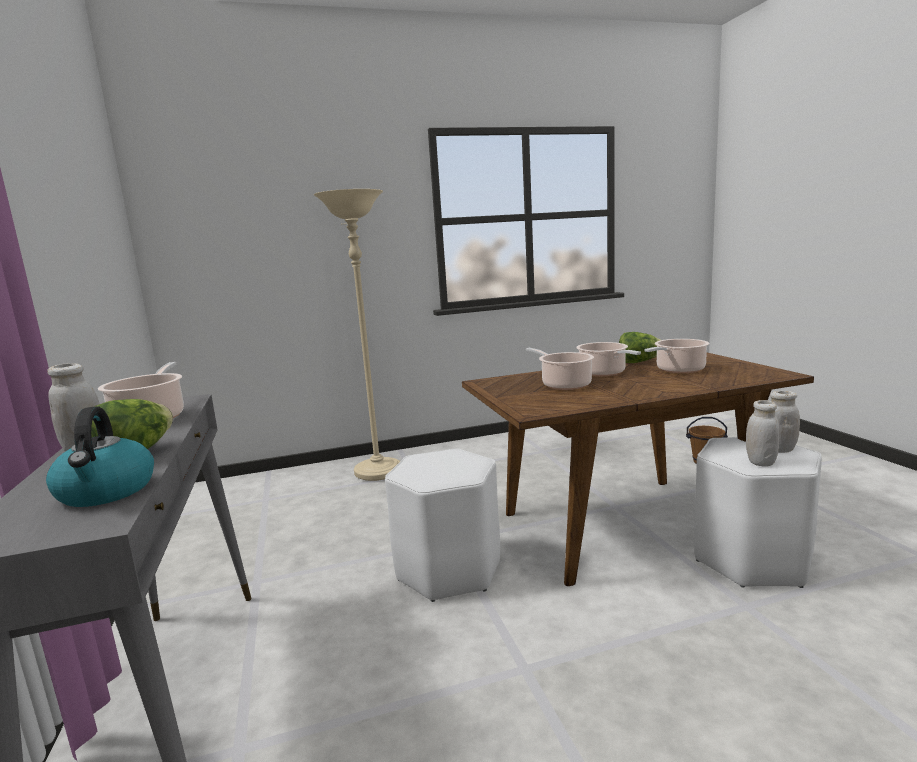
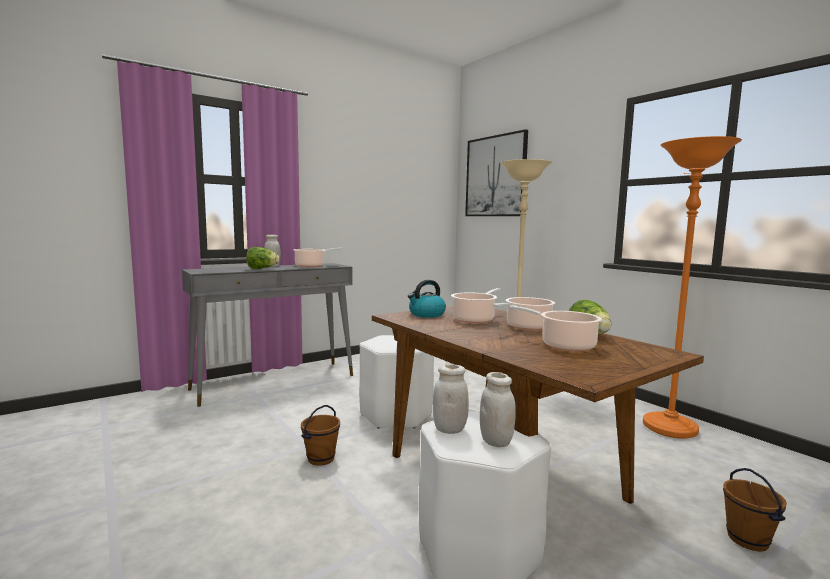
camera: 70 degrees right, 5 degrees down
kettle [46,406,154,507] -> kettle moved to [408,280,446,318]
none -> brown bucket [301,405,340,466]
none -> picture [465,129,528,216]
none -> orange floor lamp [643,136,742,439]

